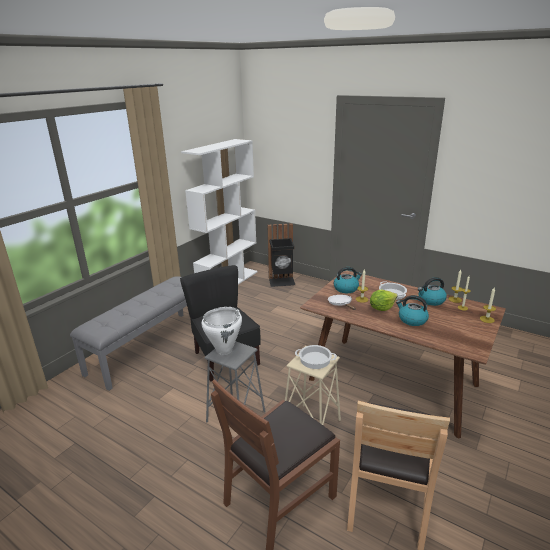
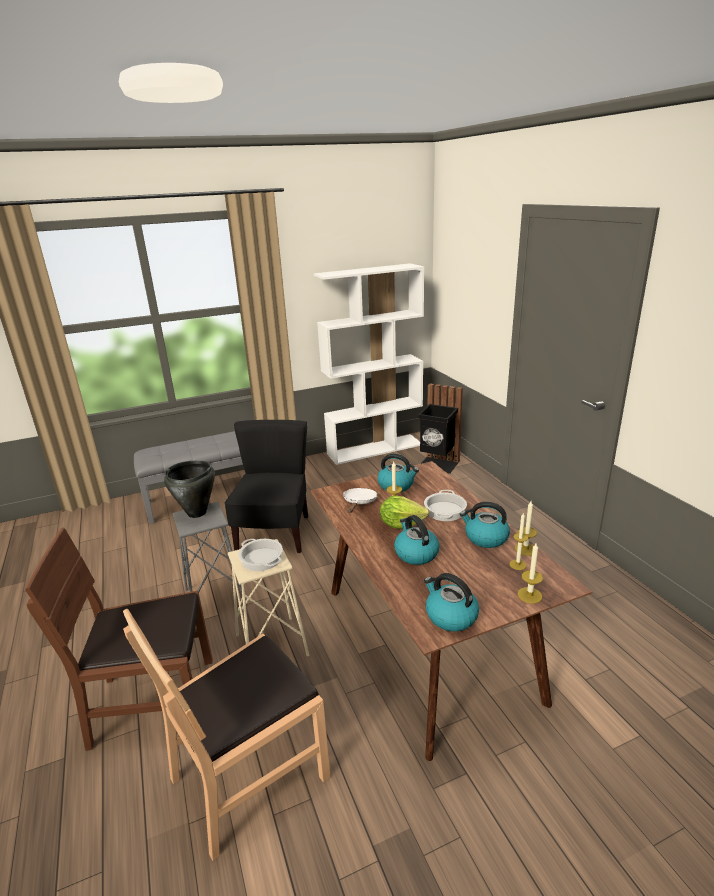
camera: 35 degrees right, 0 degrees up
white cooking pot [201,307,242,355] -> black cooking pot [164,461,215,518]
none -> kettle [424,573,479,631]

